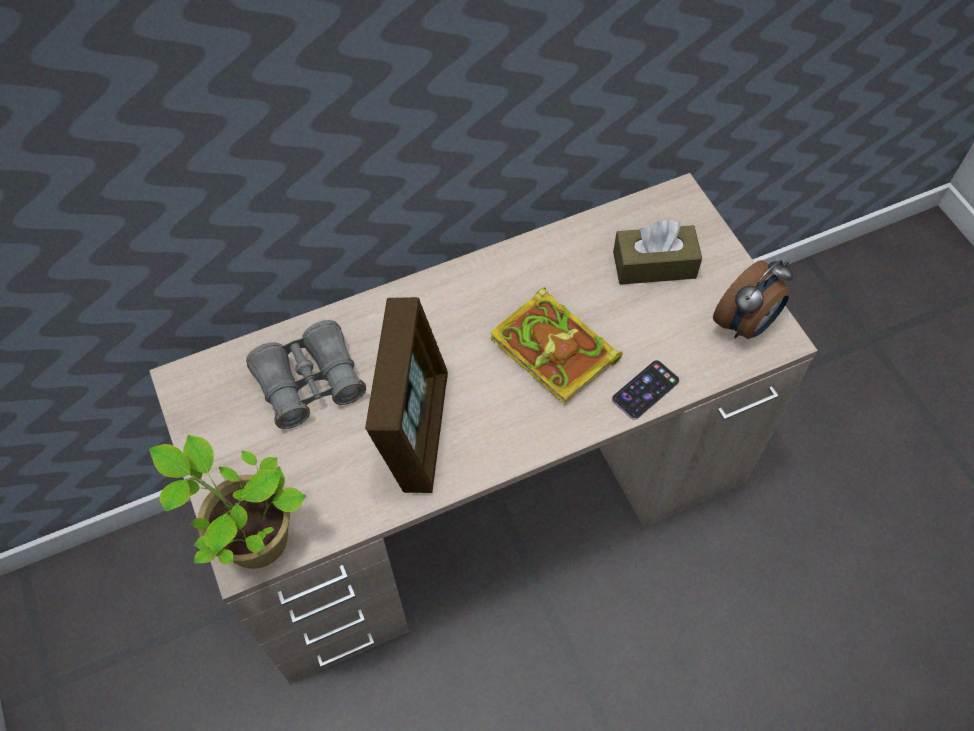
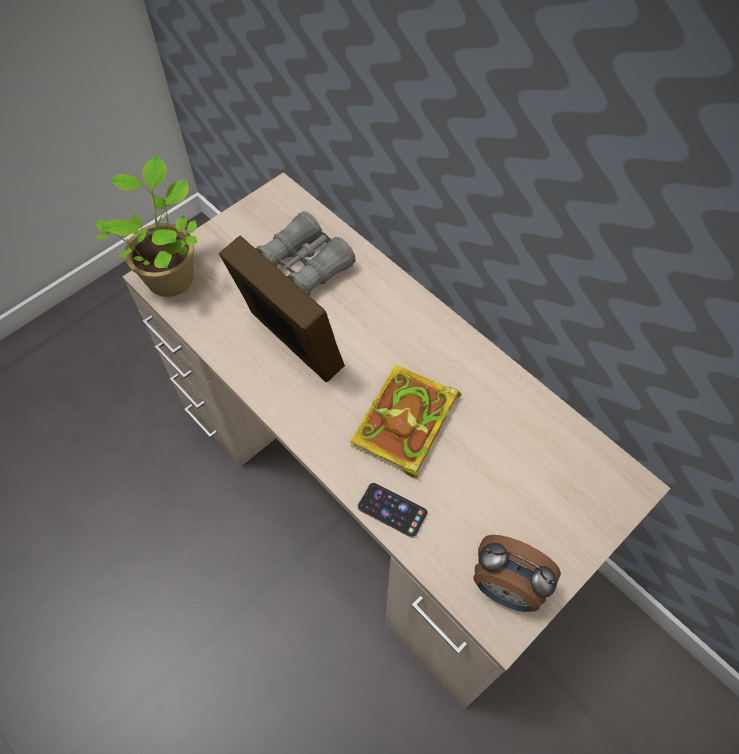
camera: 70 degrees right, 0 degrees up
picture frame [365,297,448,493] -> picture frame turned 120 degrees counterclockwise [219,236,345,382]
brown tissue box [613,220,702,285] -> none

